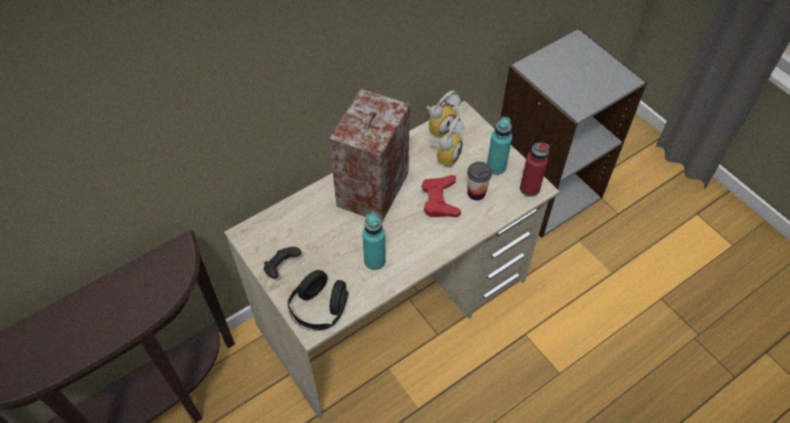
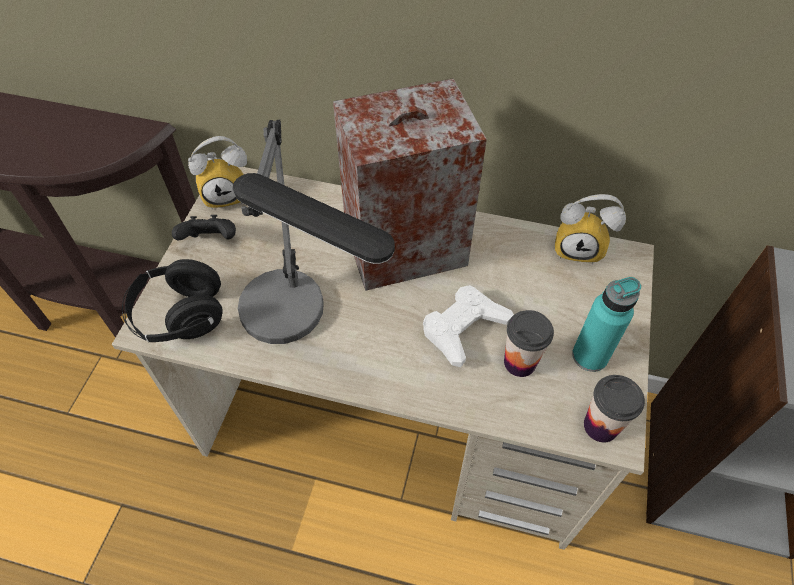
camera: 50 degrees right, 0 degrees up
turquoise bottle [362,213,386,270] -> table lamp [233,120,395,344]
red game controller [422,175,461,217] -> white game controller [423,285,514,367]
alarm clock [429,117,465,167] -> alarm clock moved to [188,136,247,210]
red bottle [520,142,549,197] -> cup [584,375,645,442]

